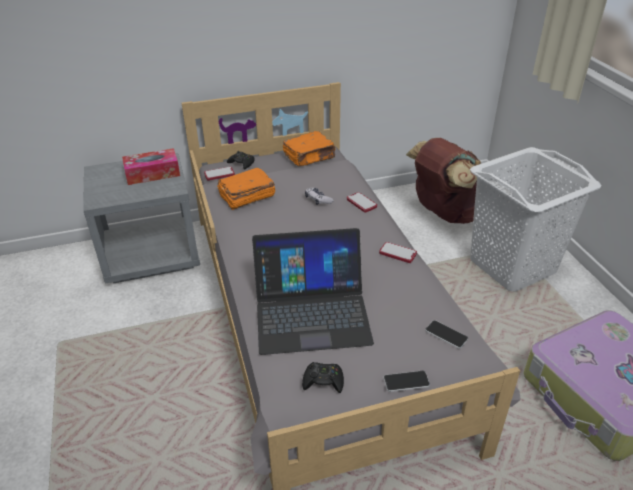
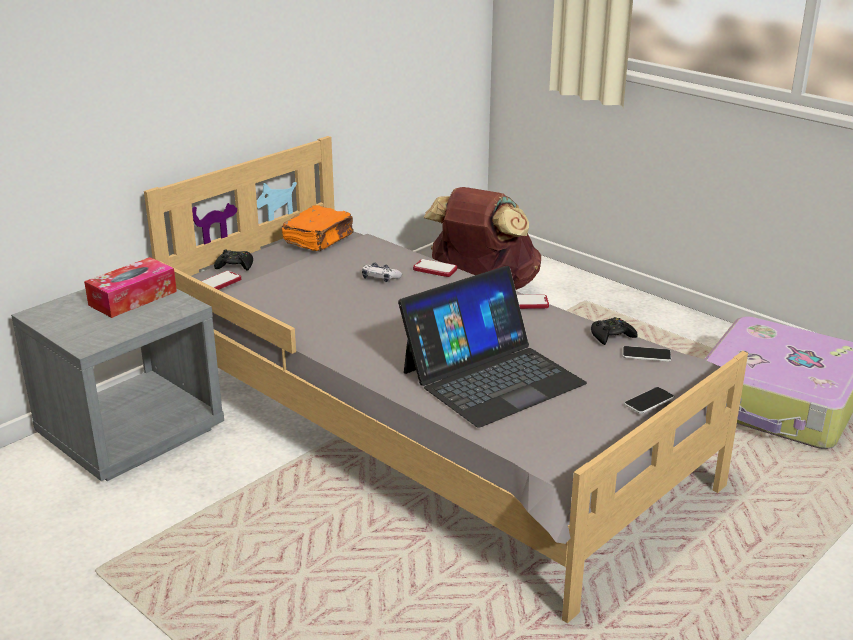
camera: 30 degrees left, 10 degrees down
orange book [217,168,275,210] -> none
black game controller [302,362,344,393] -> black game controller moved to [591,317,638,345]
white laundry basket [470,147,602,292] -> none

